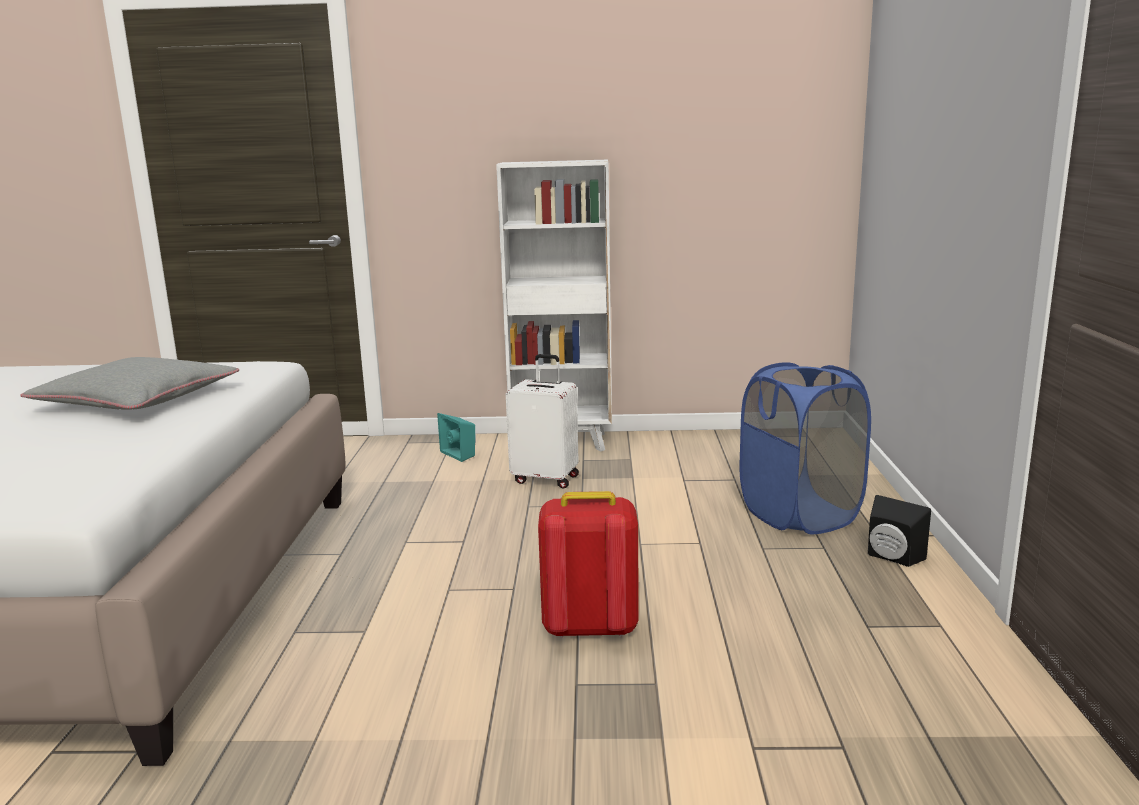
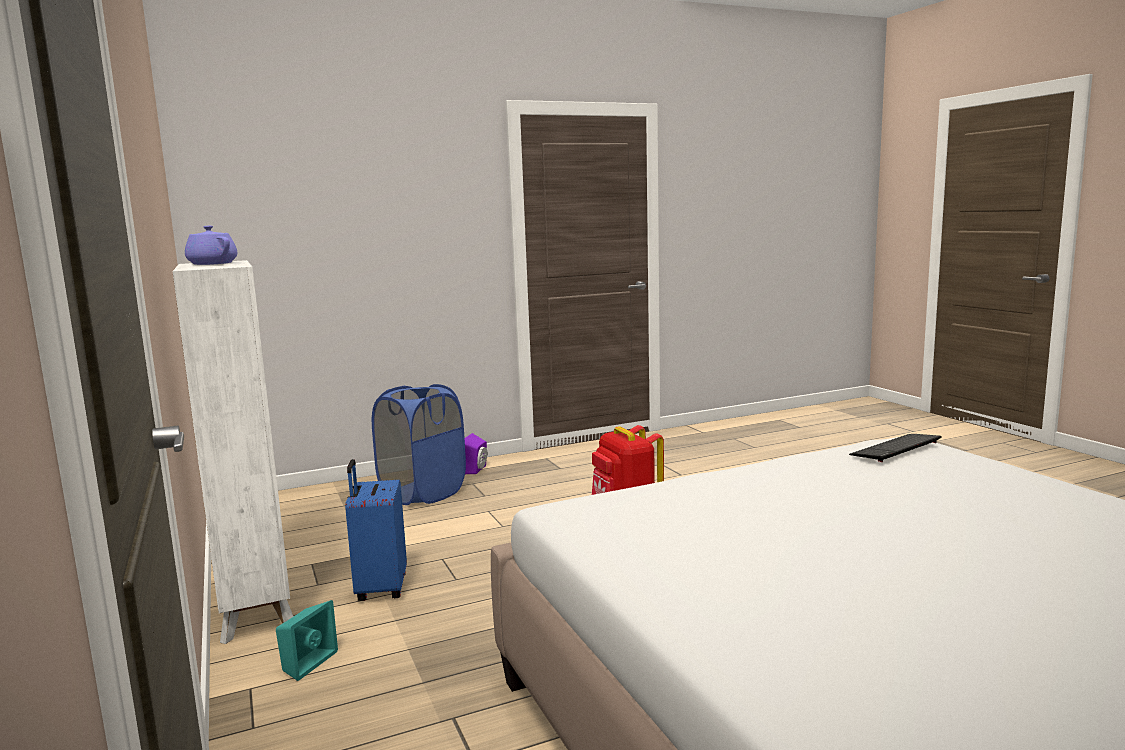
camera: 115 degrees left, 5 degrees down
grey pillow [21,357,239,410] -> none
white suitcase [506,354,579,489] -> blue suitcase [345,459,407,601]
black speaker [868,495,931,567] -> purple speaker [465,433,487,474]
none -> purple teapot [185,226,238,265]
none -> keyboard [849,434,942,462]

